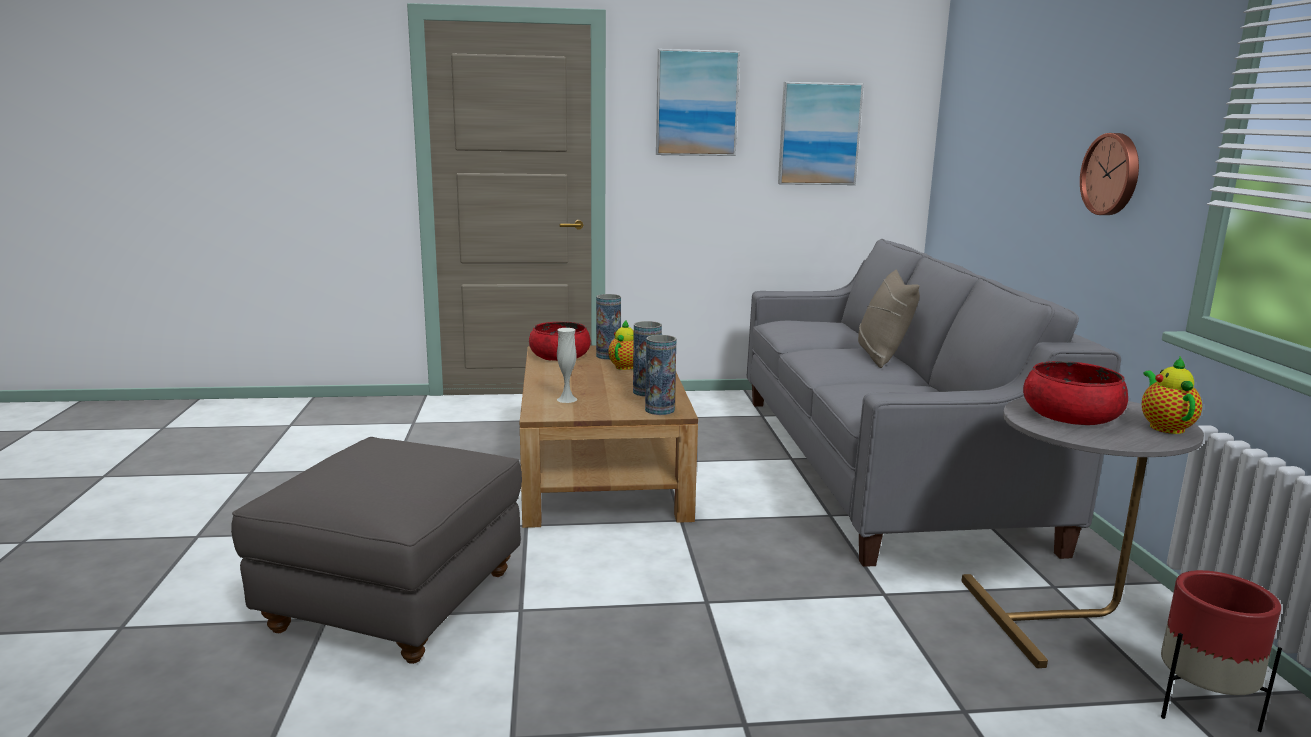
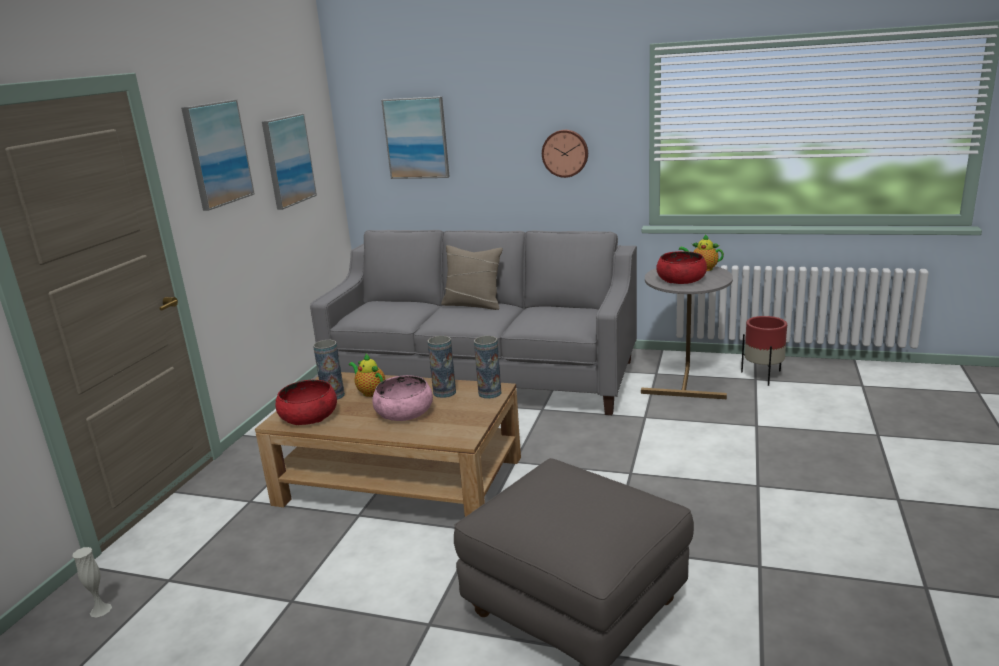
camera: 65 degrees left, 5 degrees up
white vase [557,328,577,403] -> white vase moved to [72,547,112,618]
none -> pink bowl [372,375,433,421]
none -> picture [381,96,450,179]

